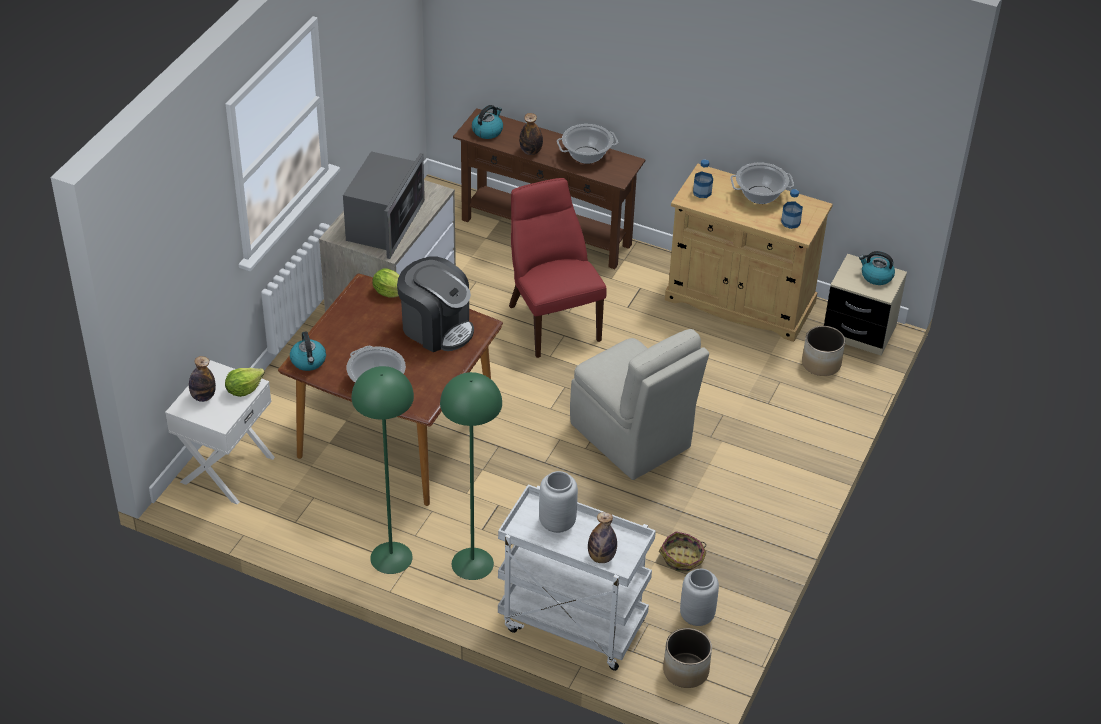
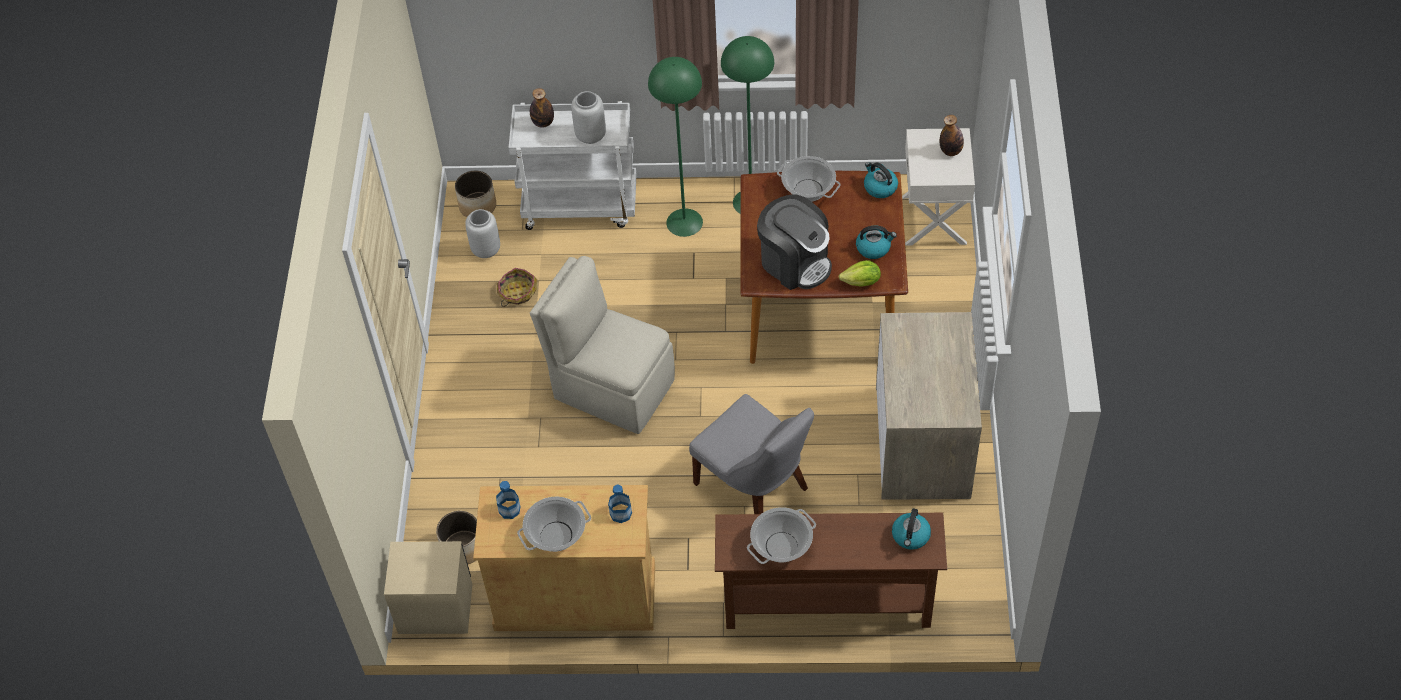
camera: 160 degrees right, 10 degrees up
lettuce [225,368,265,397] -> none
microwave [343,151,425,259] -> none
coffee machine [397,257,474,352] -> coffee machine turned 150 degrees counterclockwise [757,194,832,290]
red chair [509,178,607,358] -> grey chair [689,394,814,514]
bottle [519,113,543,155] -> none
kettle [859,251,895,285] -> kettle moved to [856,226,897,259]

